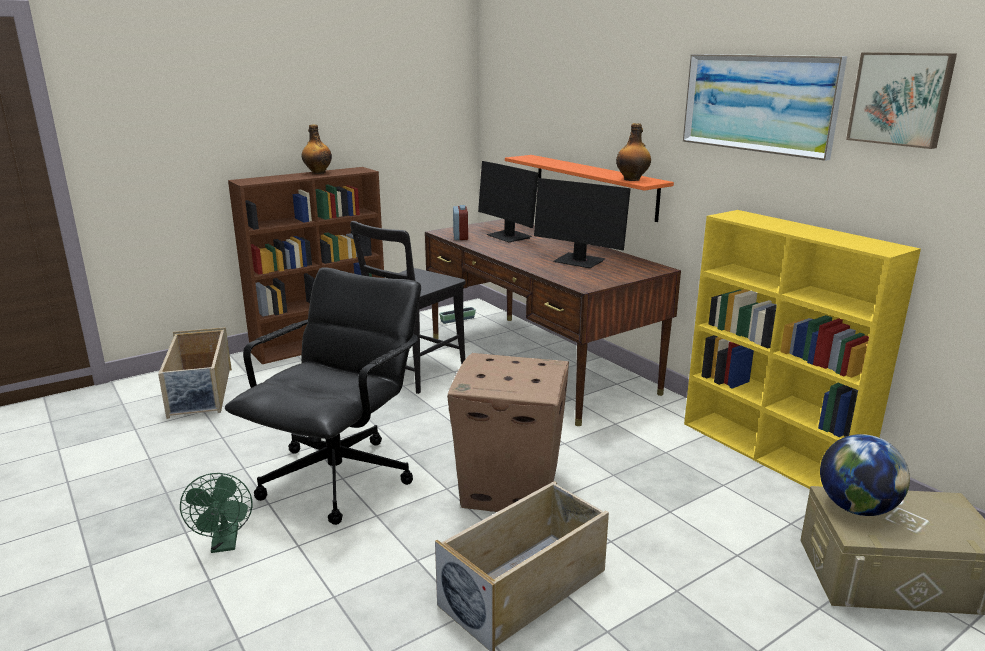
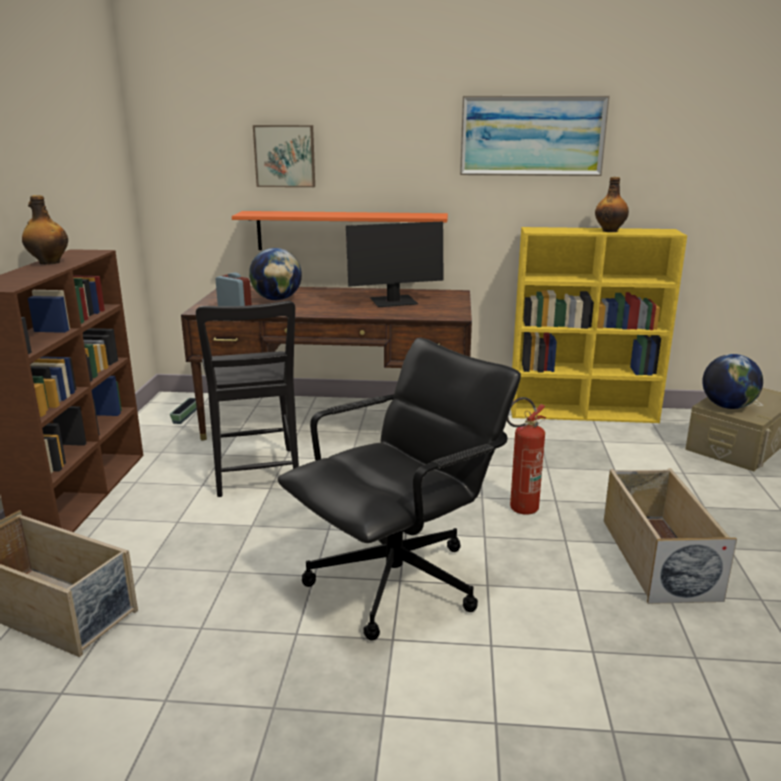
camera: 50 degrees left, 0 degrees up
green fan [180,473,252,553] -> none
black office chair [225,267,421,525] -> black office chair turned 75 degrees clockwise [277,338,521,640]
cardboard box [447,353,569,512] -> fire extinguisher [507,397,546,515]
monitor [478,161,539,242] -> globe [249,248,302,300]
bottle [616,123,651,181] -> bottle moved to [595,177,629,232]
picture [846,52,957,149] -> picture moved to [253,125,315,187]

